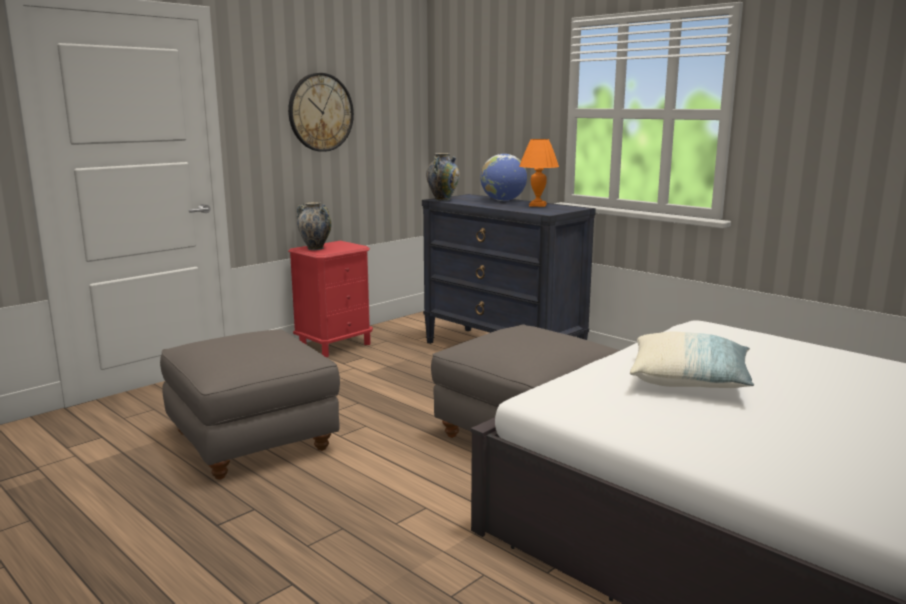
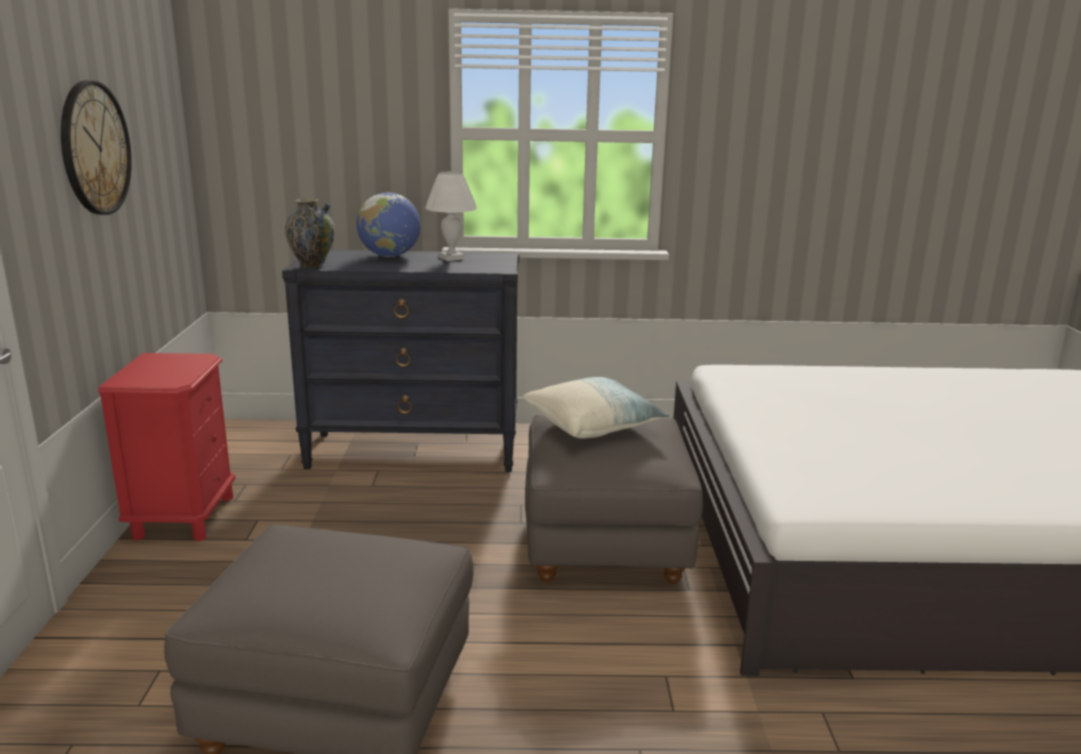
camera: 45 degrees left, 5 degrees up
vase [297,202,332,250] -> none
orange table lamp [519,139,559,207] -> white table lamp [425,172,477,261]
pillow [630,332,755,388] -> pillow moved to [523,377,669,439]

